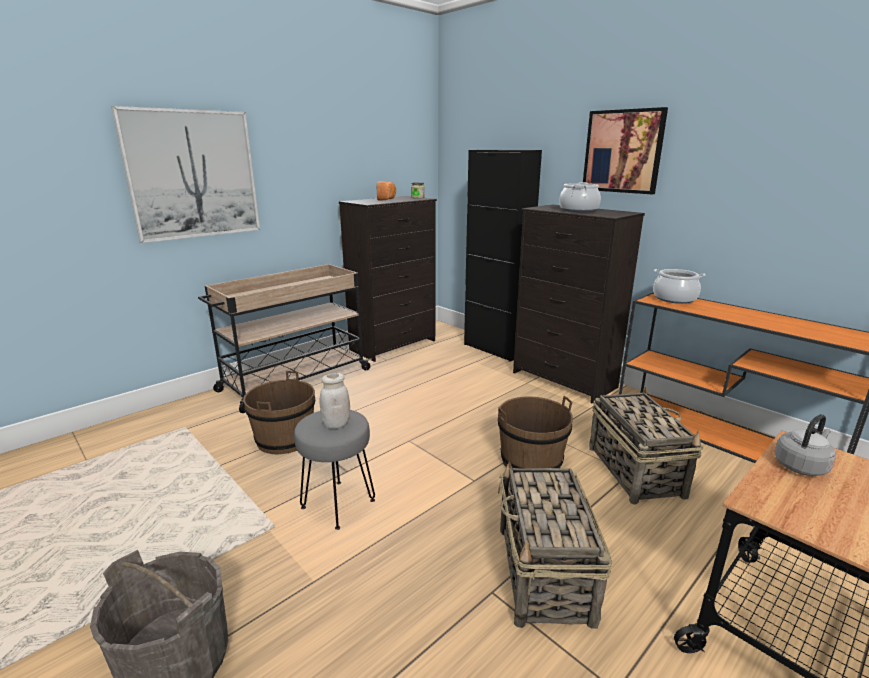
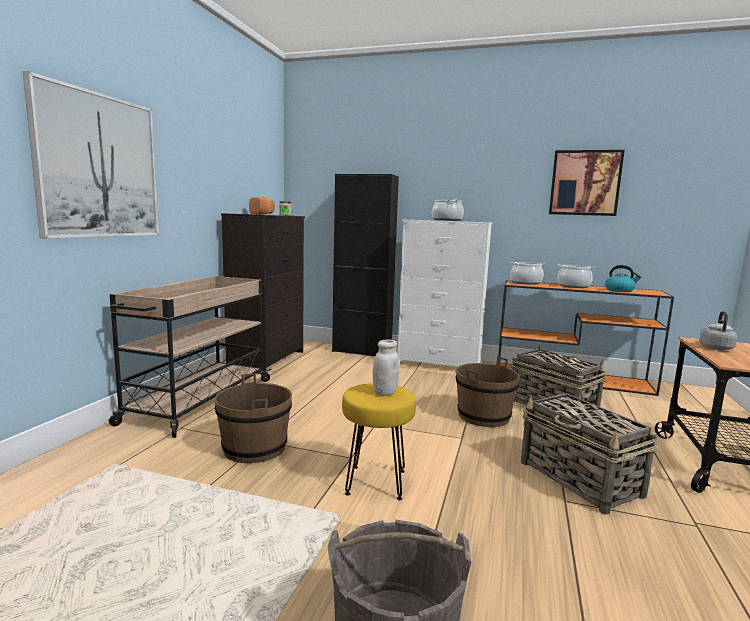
camera: 30 degrees left, 10 degrees down
grey stool [294,410,375,530] -> yellow stool [342,383,416,500]
black dresser [513,205,645,404] -> white dresser [397,219,492,367]
picture [583,107,668,194] -> picture moved to [549,150,625,216]
none -> cooking pot [557,264,596,288]
none -> kettle [605,265,642,292]

